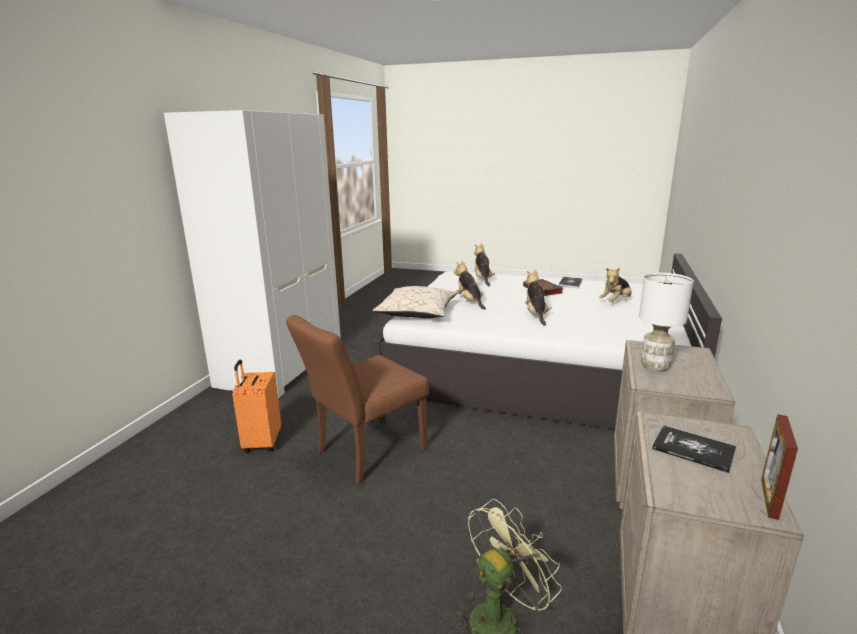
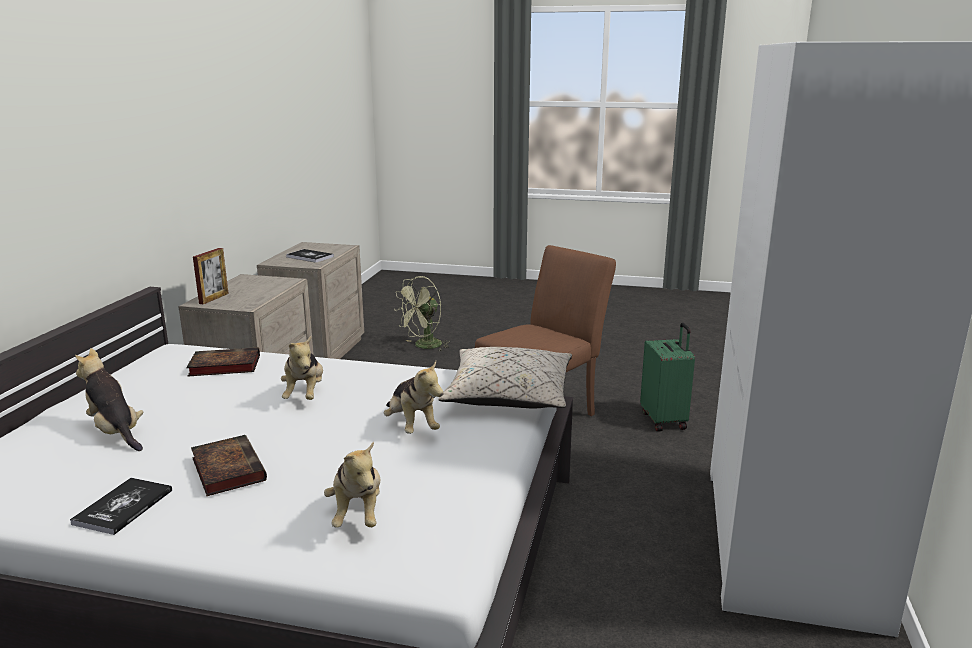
camera: 175 degrees right, 0 degrees up
orange suitcase [232,359,281,453] -> green suitcase [640,323,695,432]
plush toy [599,267,632,302] -> plush toy turned 90 degrees counterclockwise [75,348,143,451]
white table lamp [639,273,694,372] -> none
picture frame [761,414,798,520] -> picture frame moved to [193,248,229,304]
none -> book [186,347,260,376]

